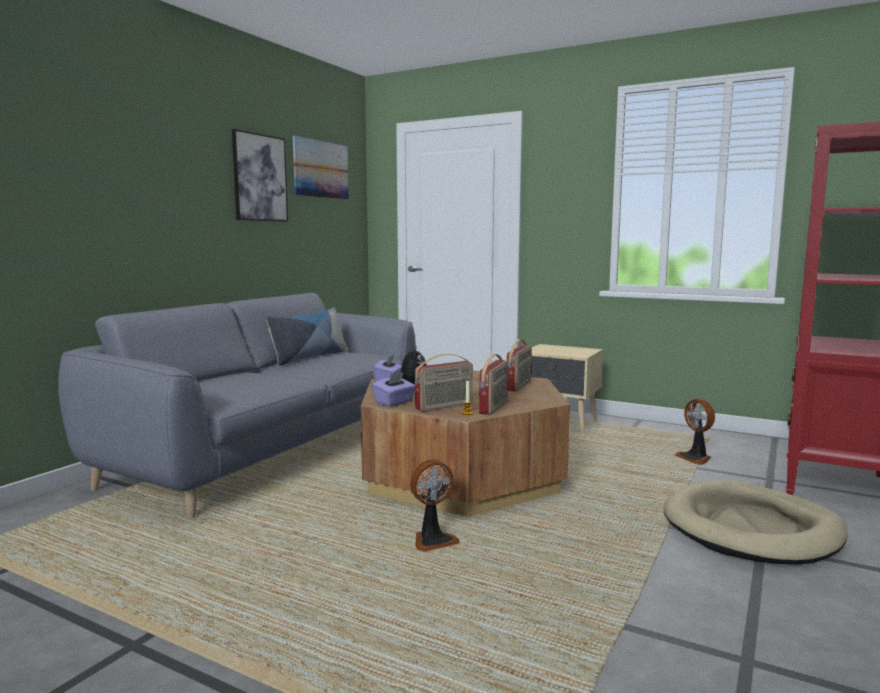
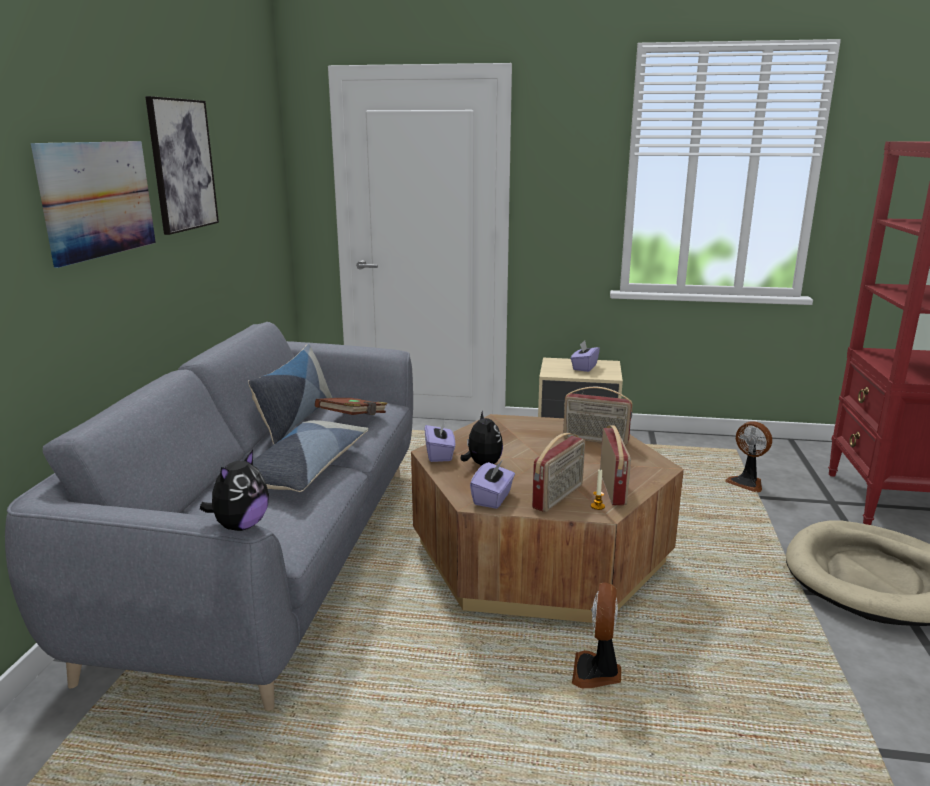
camera: 20 degrees left, 10 degrees up
picture [293,136,349,200] -> picture moved to [31,141,156,268]
fan [410,459,460,552] -> fan turned 150 degrees clockwise [572,582,621,688]
radio [507,339,532,391] -> radio turned 105 degrees clockwise [563,387,633,445]
none -> plush toy [200,450,269,531]
none -> pillow [253,420,368,492]
none -> brown book [315,398,387,415]
none -> purple tissue box [571,341,600,372]

